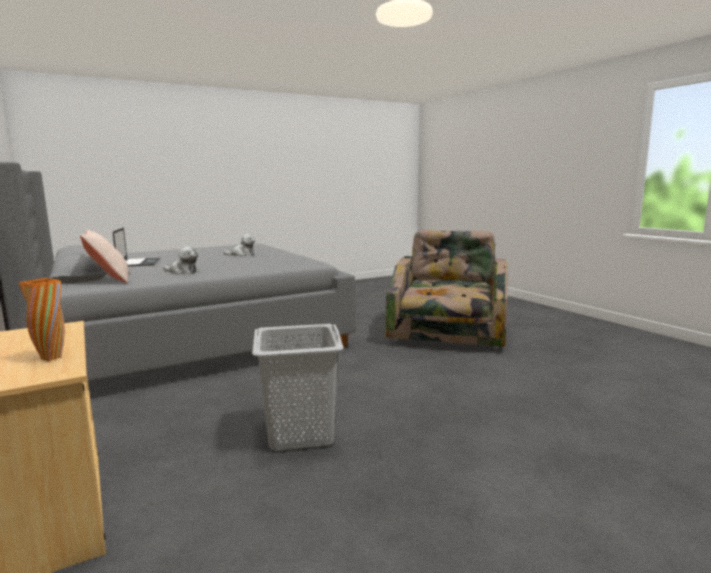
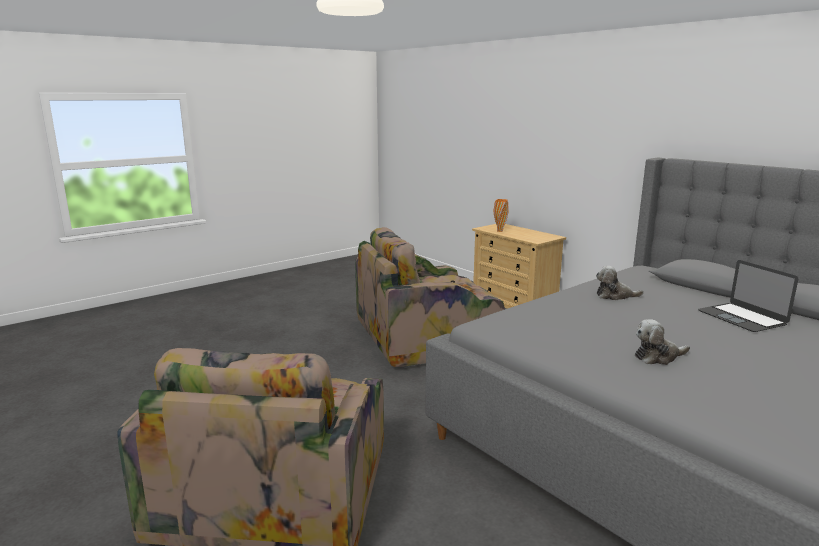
camera: 170 degrees right, 5 degrees up
beige pillow [80,230,129,283] -> none
grey laundry basket [252,324,344,451] -> armchair [355,227,505,368]

